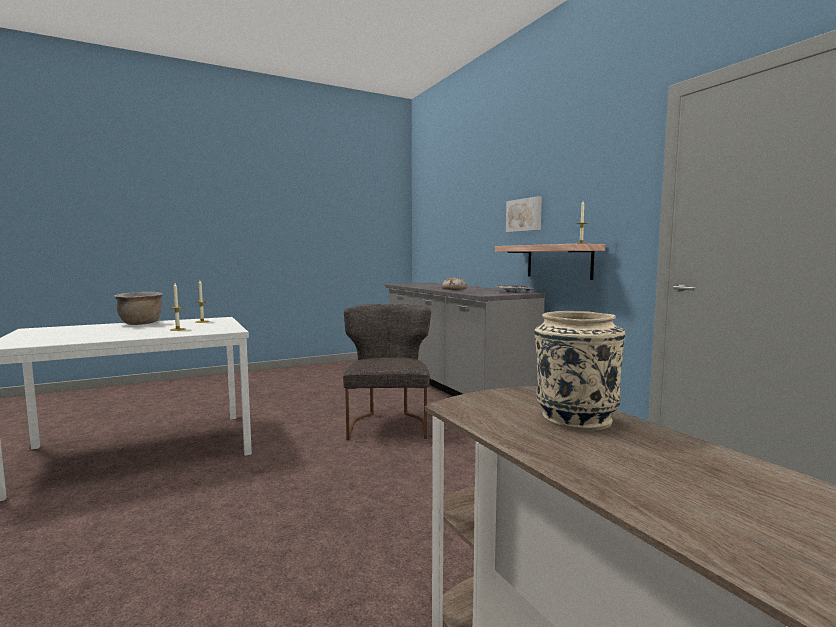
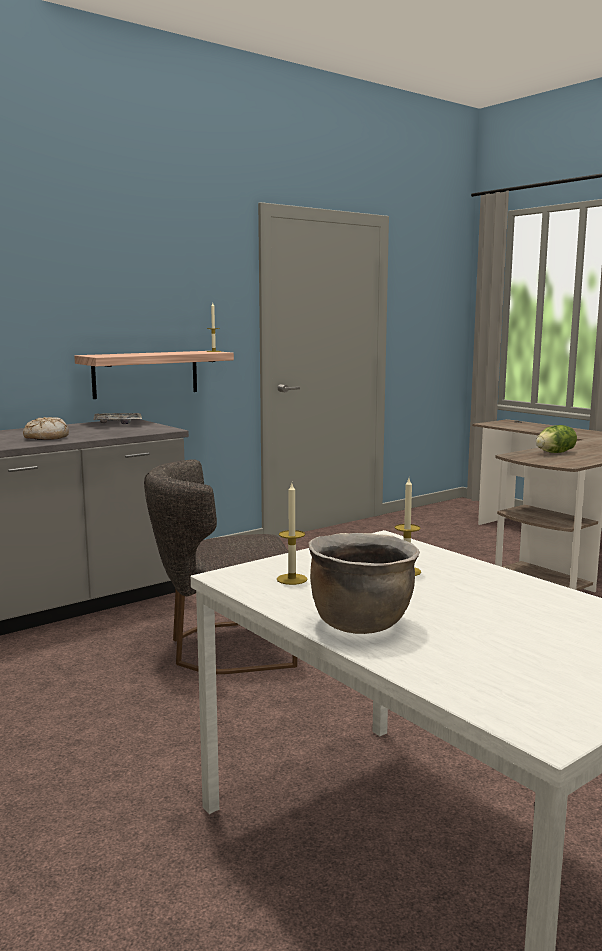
camera: 100 degrees left, 5 degrees up
picture [506,196,542,232] -> none
beige vase [535,311,625,431] -> lettuce [536,425,577,453]

